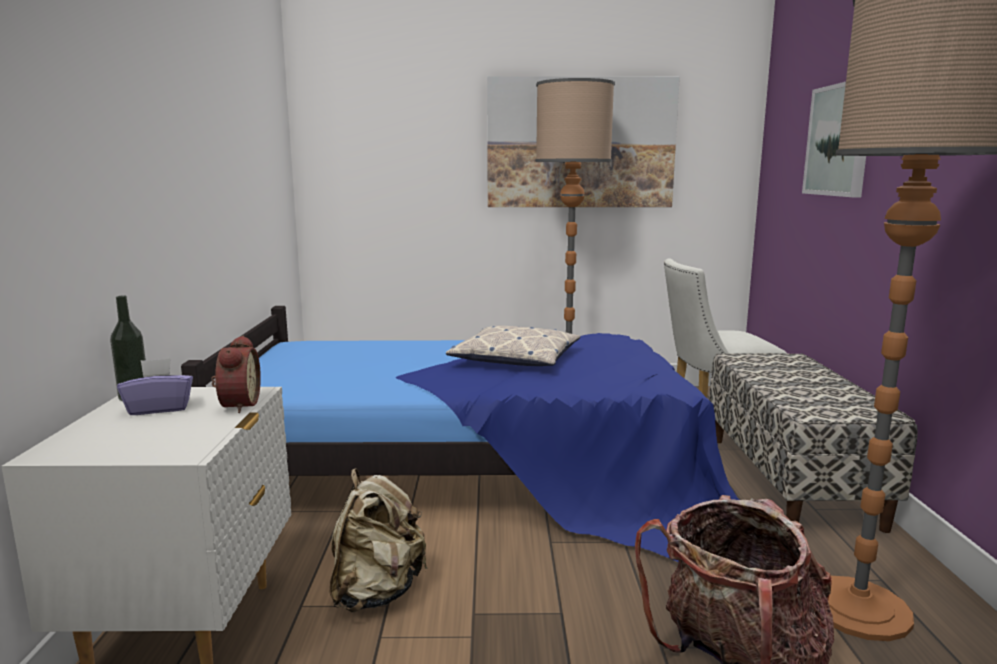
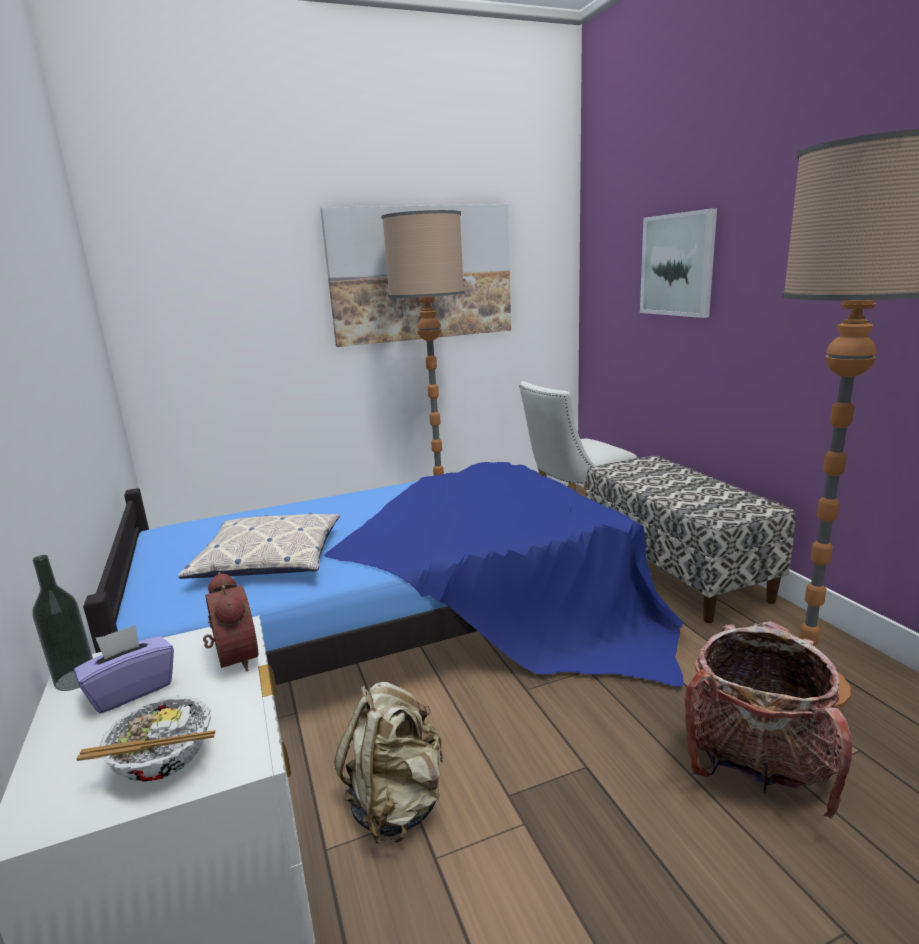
camera: 20 degrees left, 5 degrees up
pillow [446,326,580,366] -> pillow moved to [178,513,340,579]
none -> bowl [76,695,215,782]

